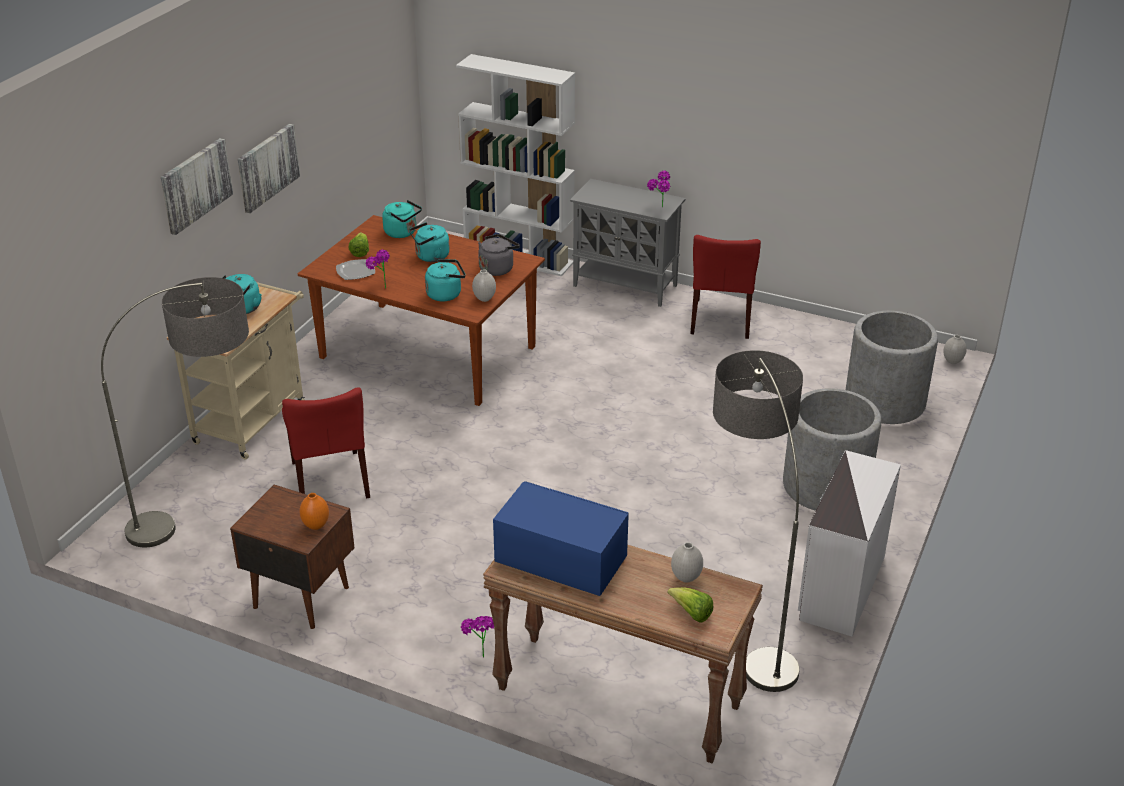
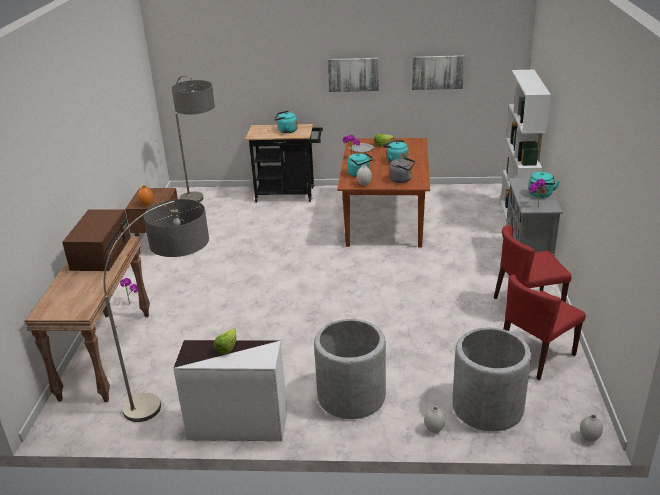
camera: 70 degrees right, 5 degrees down
picture [161,138,233,235] -> picture moved to [412,55,465,90]
beige cart [167,282,305,459] -> black cart [245,124,323,203]
red chair [282,387,370,499] -> red chair moved to [503,274,586,380]
turquoise kettle [382,200,422,238] -> turquoise kettle moved to [528,172,560,198]
blue microwave [493,481,629,596] -> brown microwave [62,209,131,271]
lettuce [667,587,713,622] -> lettuce moved to [213,328,236,354]
white vase [671,542,703,583] -> white vase moved to [424,406,445,433]

